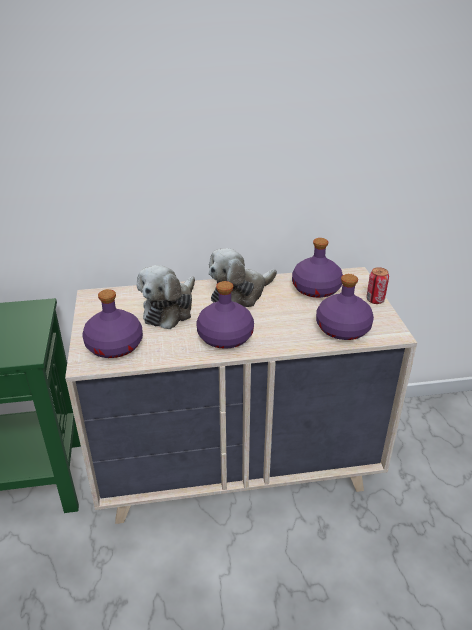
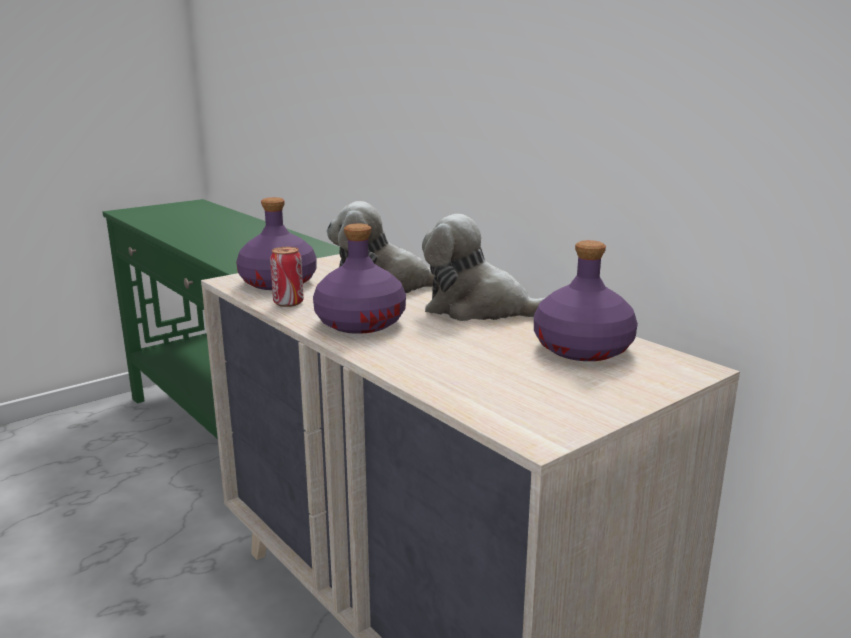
camera: 60 degrees right, 15 degrees down
purple bottle [316,274,374,340] -> none
can [366,267,389,304] -> can moved to [270,247,304,307]

